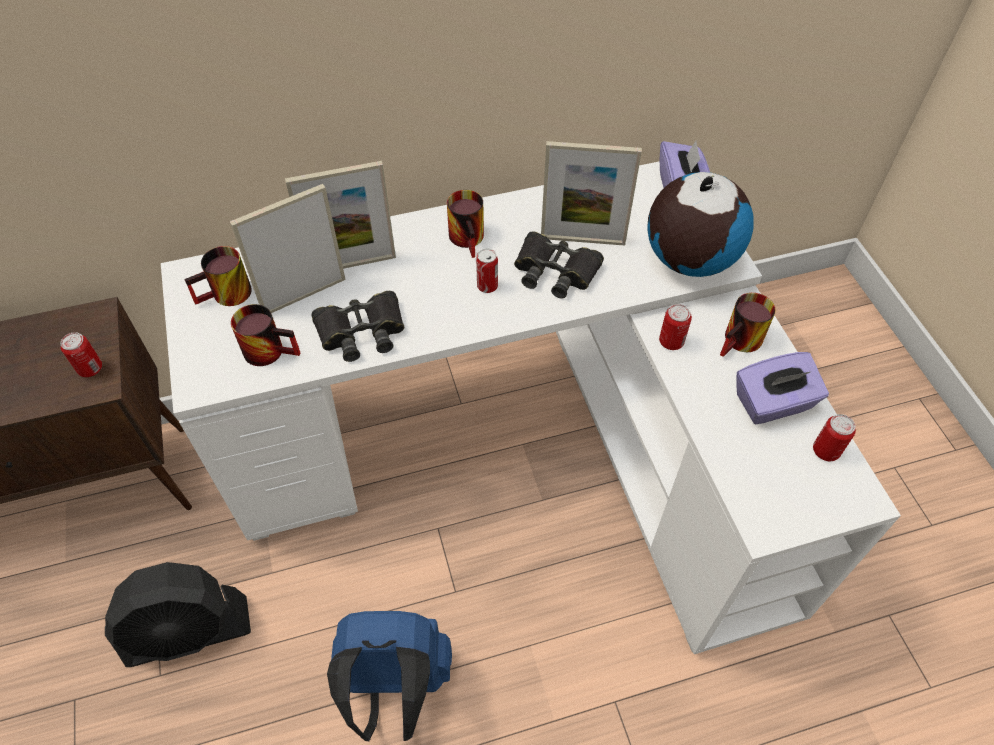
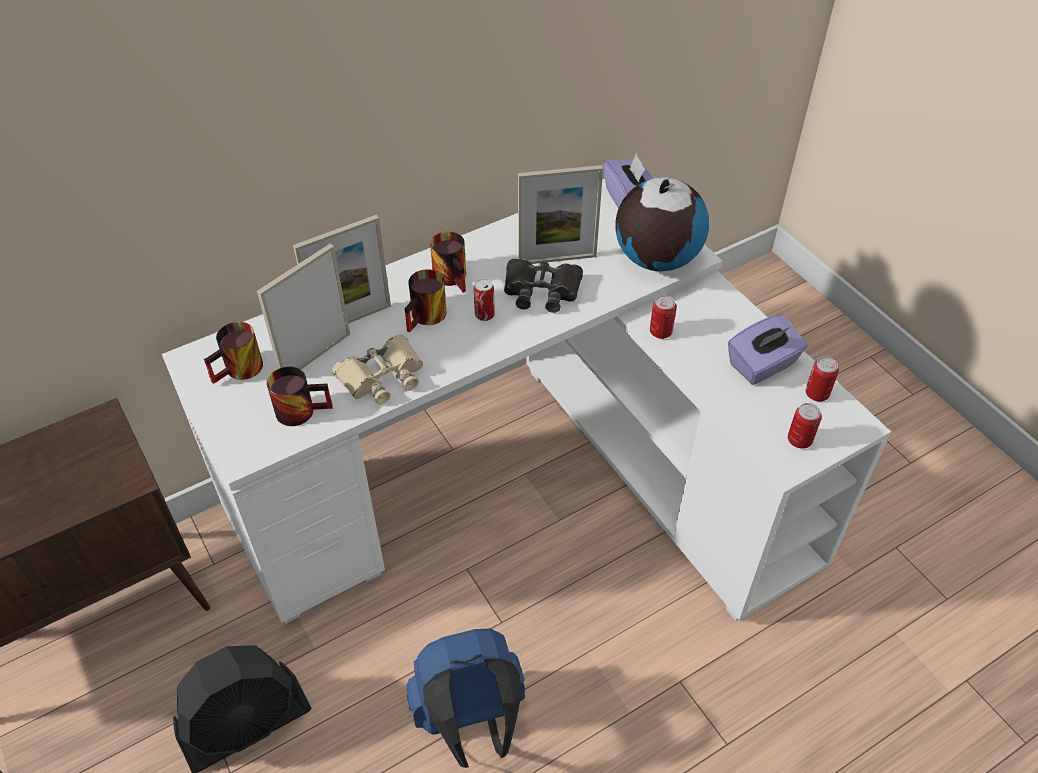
camera: 15 degrees left, 5 degrees down
can [60,332,102,377] -> can moved to [788,403,822,449]
black binoculars [312,291,404,362] -> beige binoculars [332,334,423,404]
mug [720,293,776,357] -> mug moved to [405,269,446,332]

